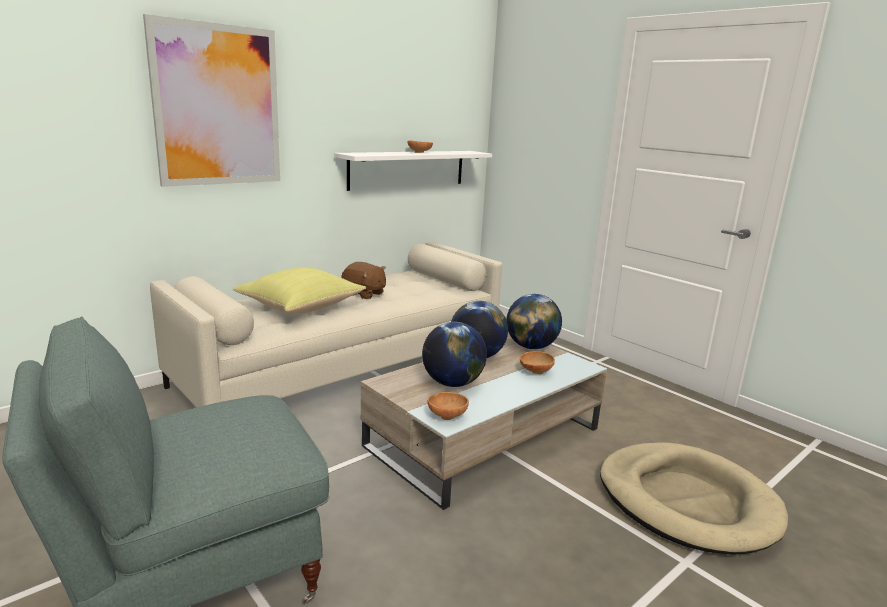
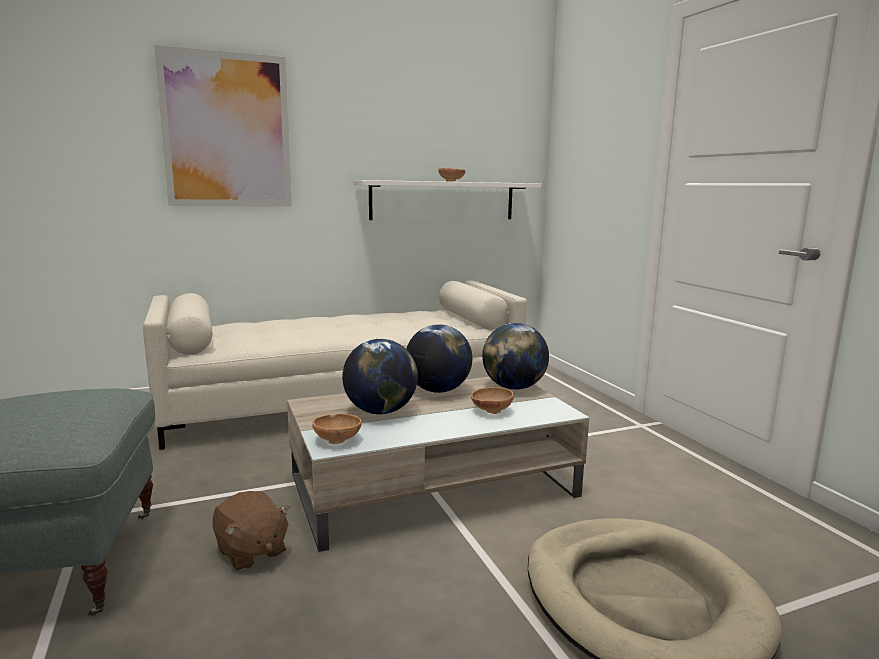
camera: 20 degrees right, 5 degrees down
yellow pillow [233,267,366,314] -> none
brown plush toy [341,262,386,299] -> brown plush toy moved to [212,491,290,571]

